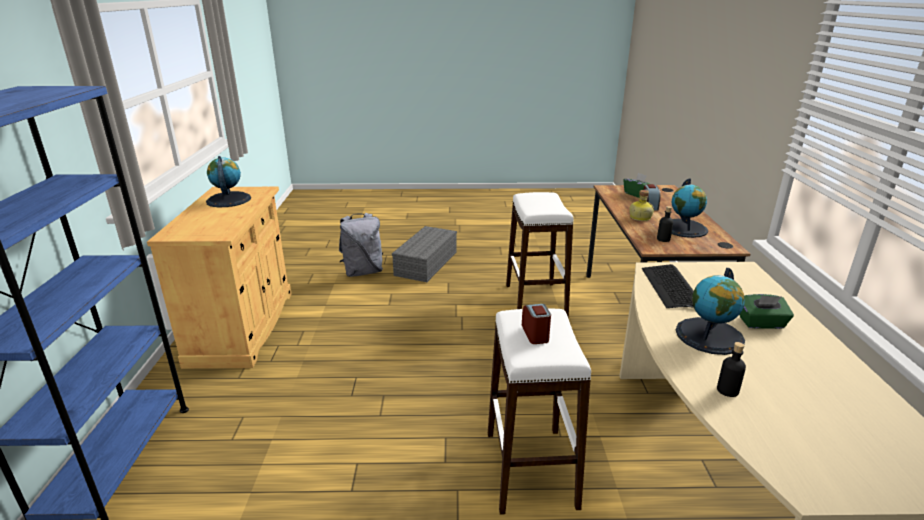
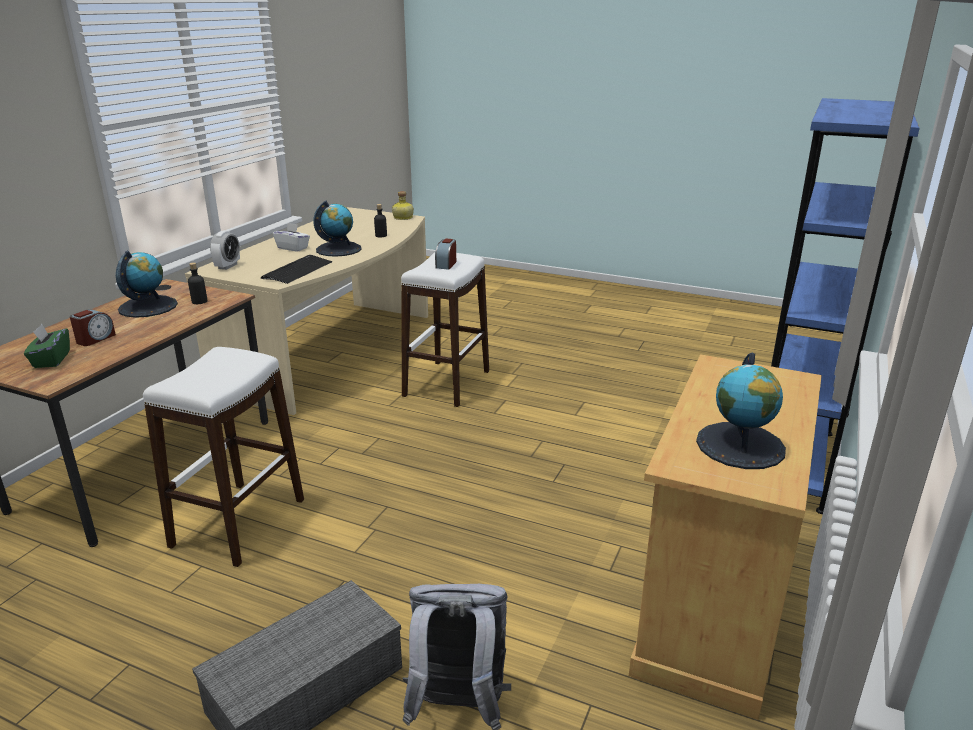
camera: 155 degrees left, 0 degrees up
bottle [629,190,654,221] -> bottle moved to [392,191,414,220]
green tissue box [740,294,794,329] -> white tissue box [273,223,310,252]
none -> alarm clock [210,231,240,270]

